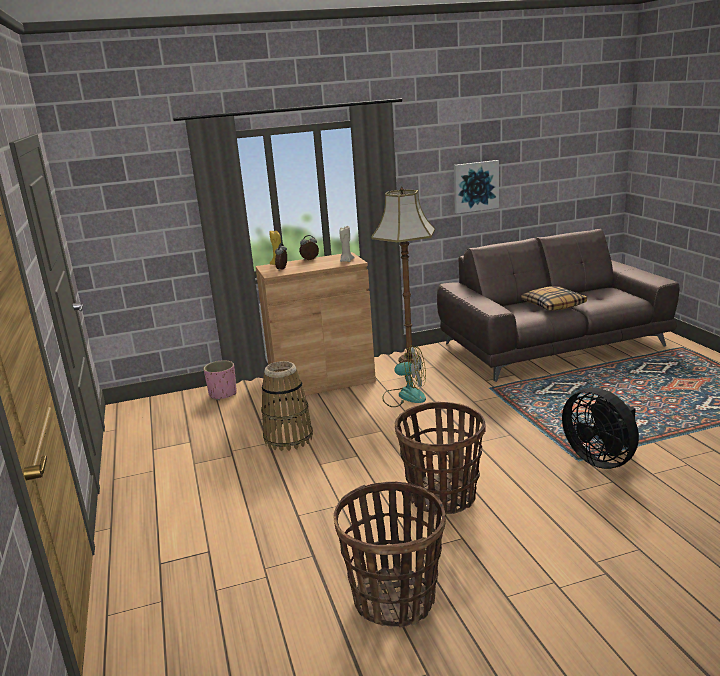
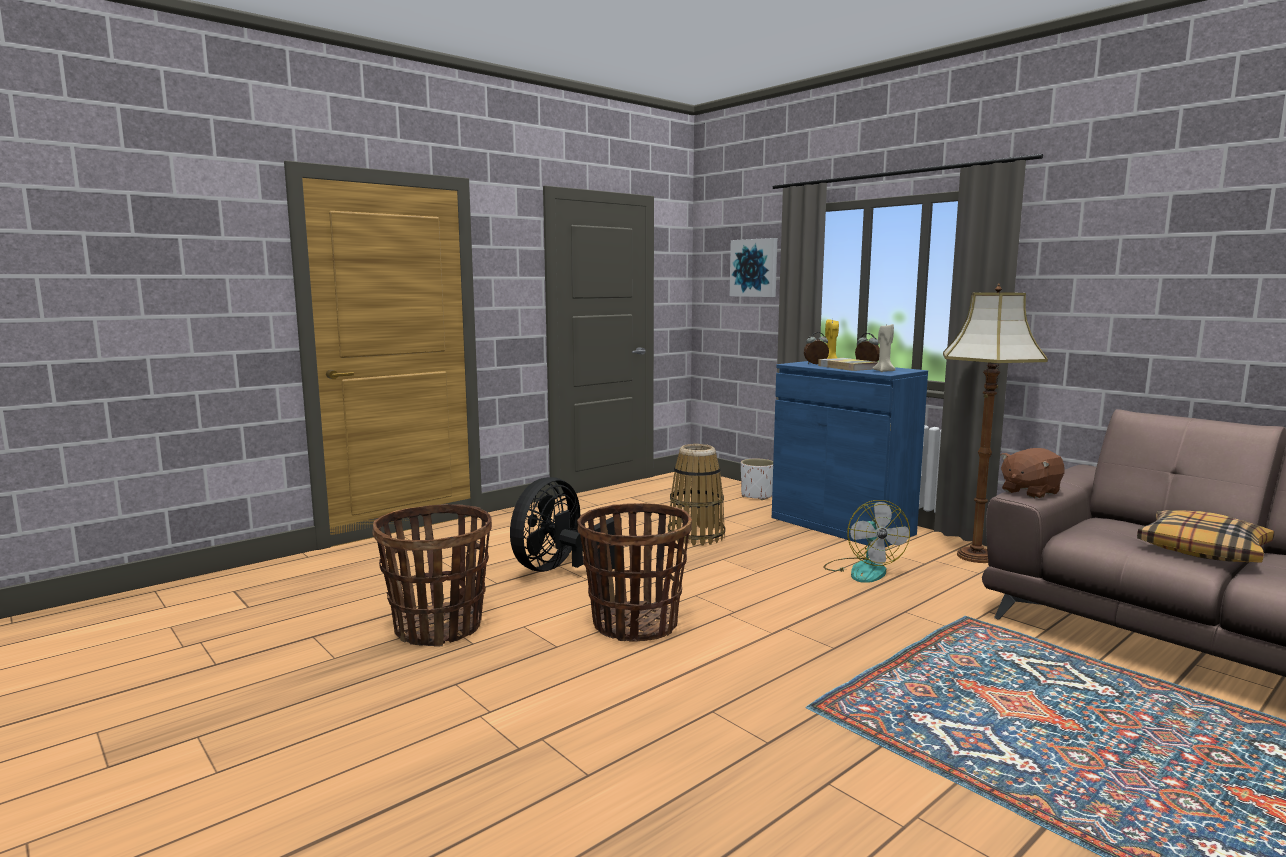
camera: 65 degrees right, 10 degrees down
pink planter [203,360,237,400] -> white planter [741,459,773,500]
brown cabinet [255,252,376,397] -> blue cabinet [772,361,928,547]
picture [454,160,499,213] -> picture moved to [730,238,777,297]
black fan [562,388,639,469] -> black fan moved to [510,477,622,572]
none -> book [818,358,878,371]
none -> brown plush toy [1000,448,1065,498]

